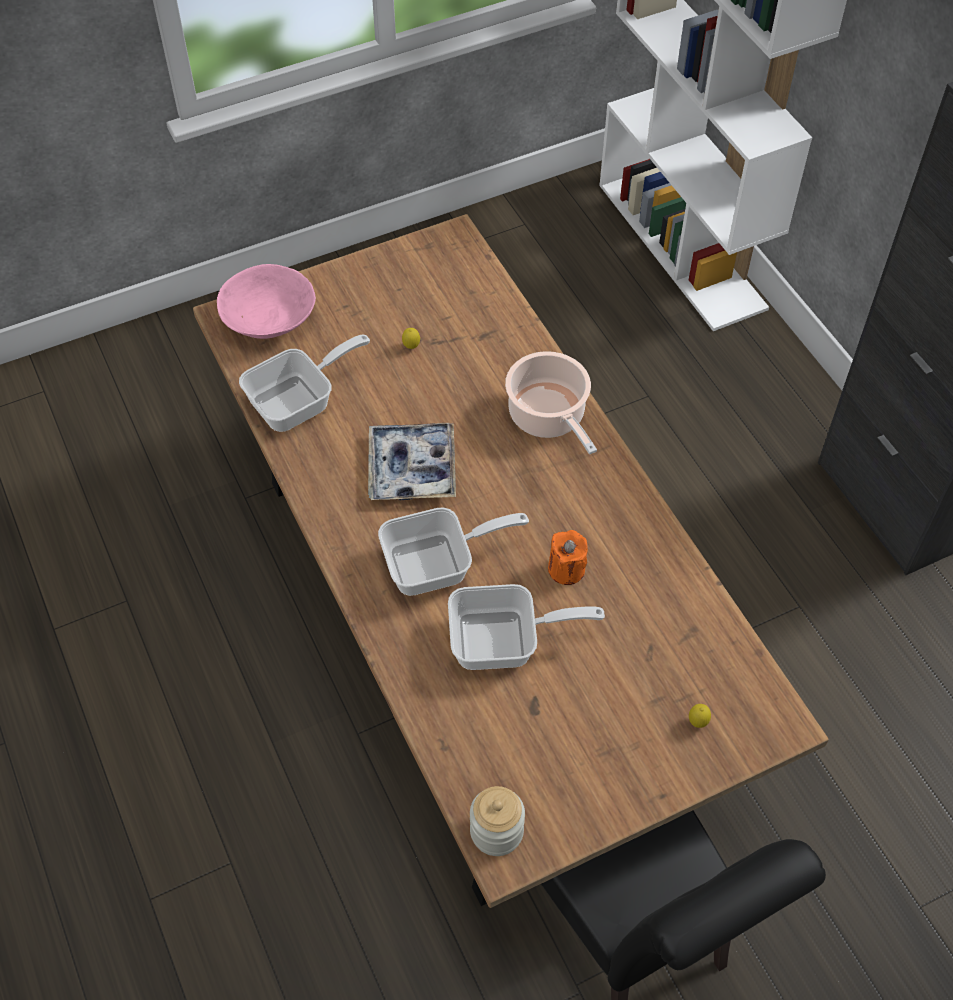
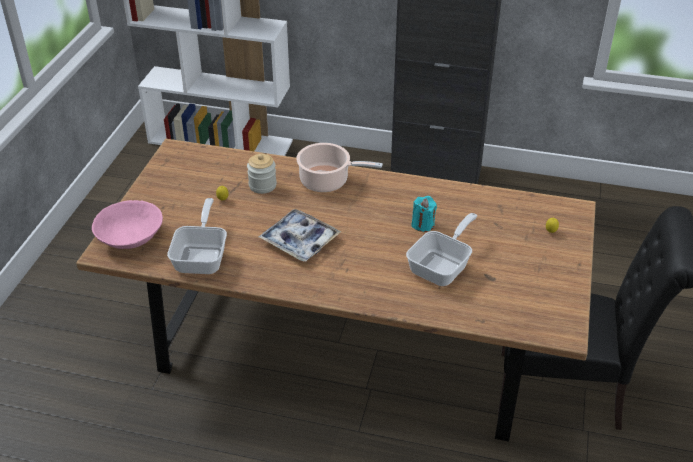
camera: 50 degrees left, 15 degrees down
frying pan [378,507,529,596] -> none
jar [470,786,525,856] -> jar moved to [247,154,277,194]
orange candle [548,530,588,585] -> turquoise candle [412,196,437,232]

